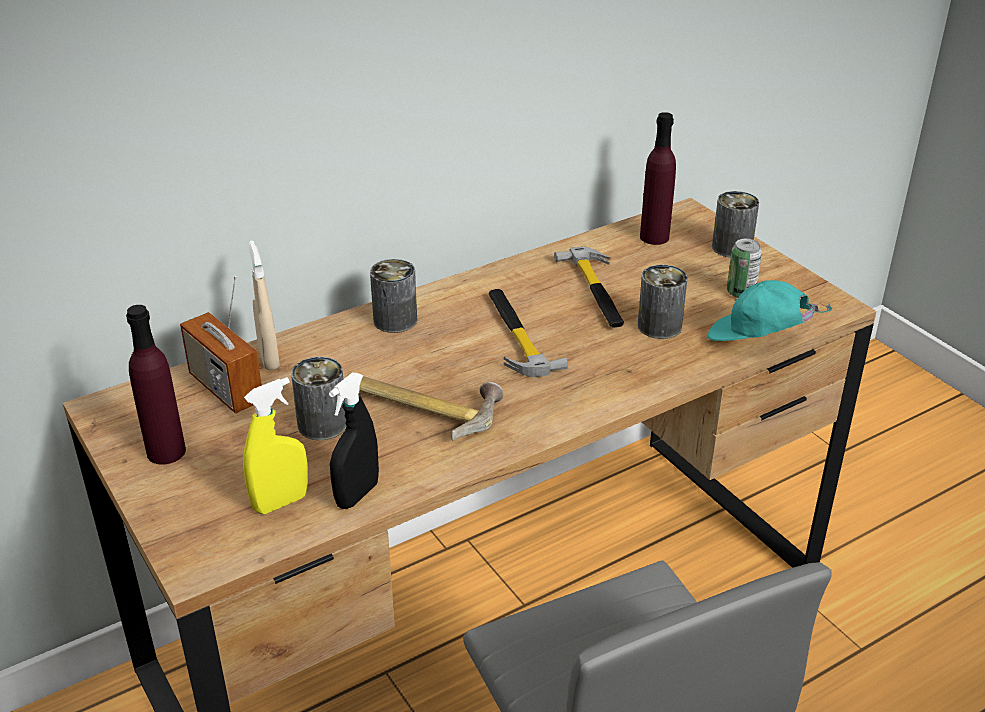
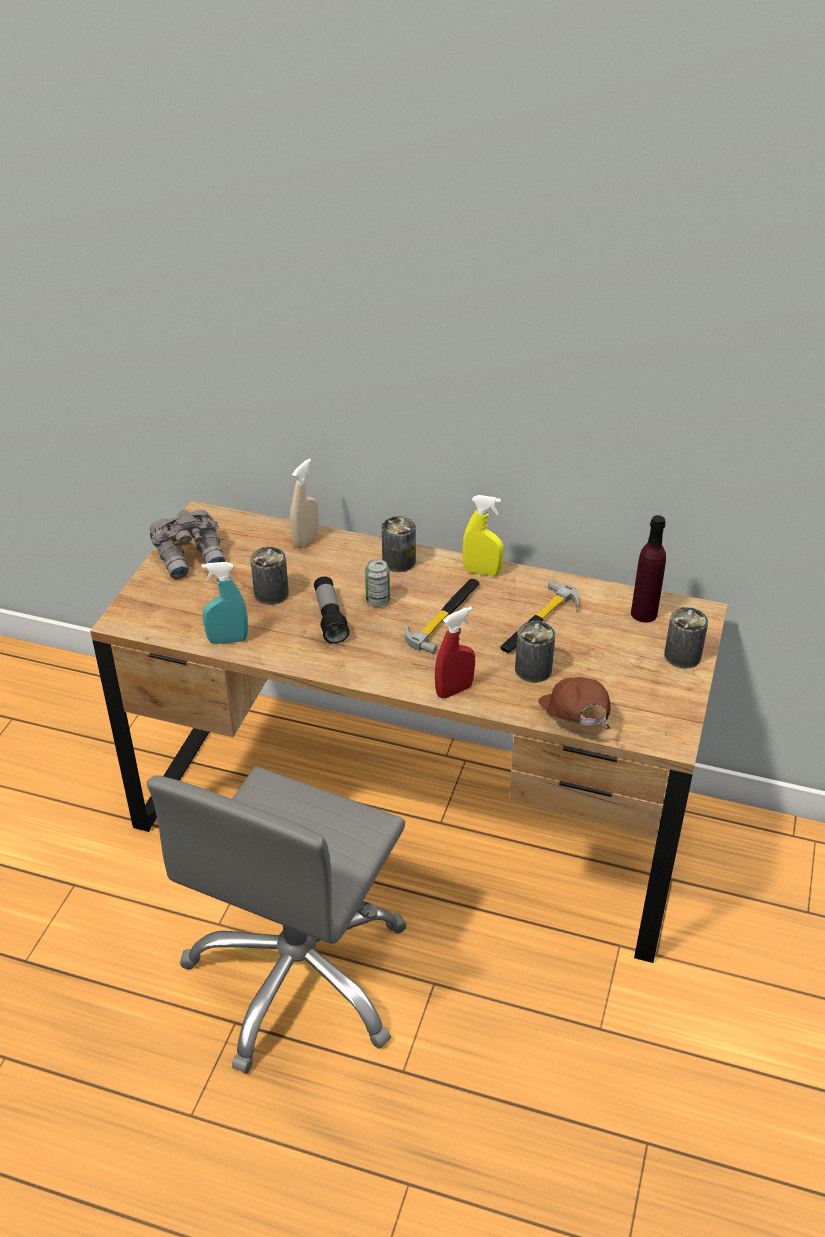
camera: 50 degrees right, 5 degrees up
purple bottle [126,305,186,464] -> grey binoculars [150,510,225,579]
radio [180,275,262,413] -> none
yellow spray bottle [243,377,308,514] -> yellow spray bottle moved to [463,495,504,576]
black spray bottle [329,373,379,509] -> turquoise spray bottle [202,562,248,644]
hammer [345,373,504,441] -> flashlight [314,576,350,644]
turquoise cap [708,280,832,341] -> brown cap [538,677,611,729]
can [727,239,762,298] -> can moved to [365,559,390,607]
none -> red spray bottle [435,606,475,698]

